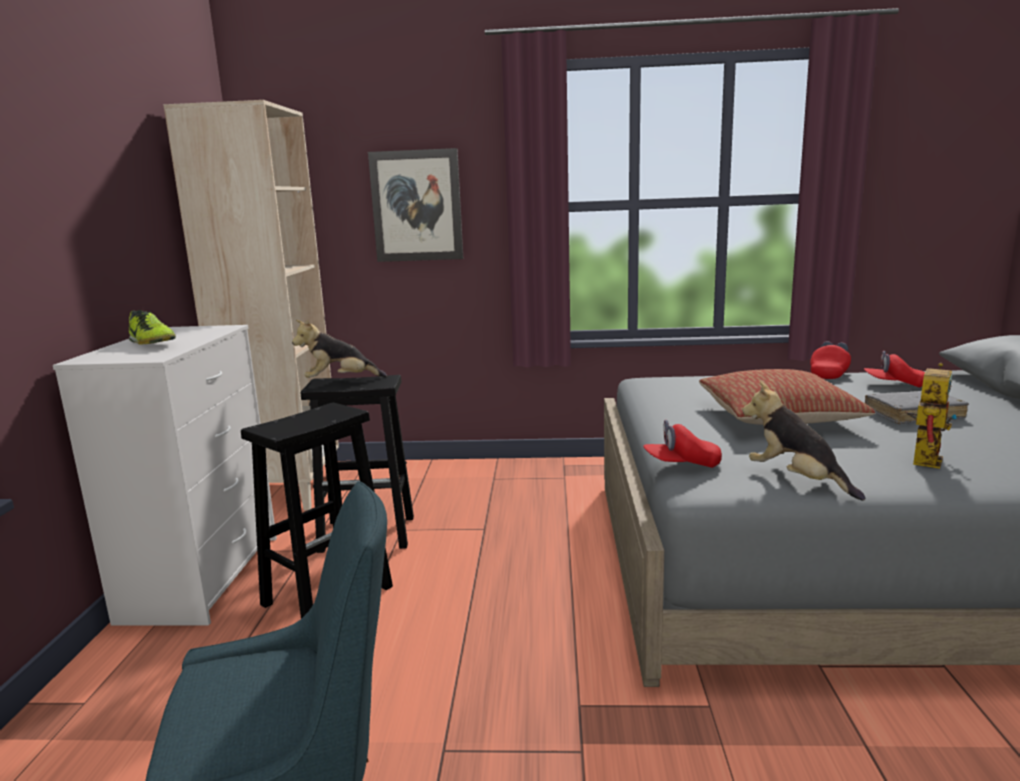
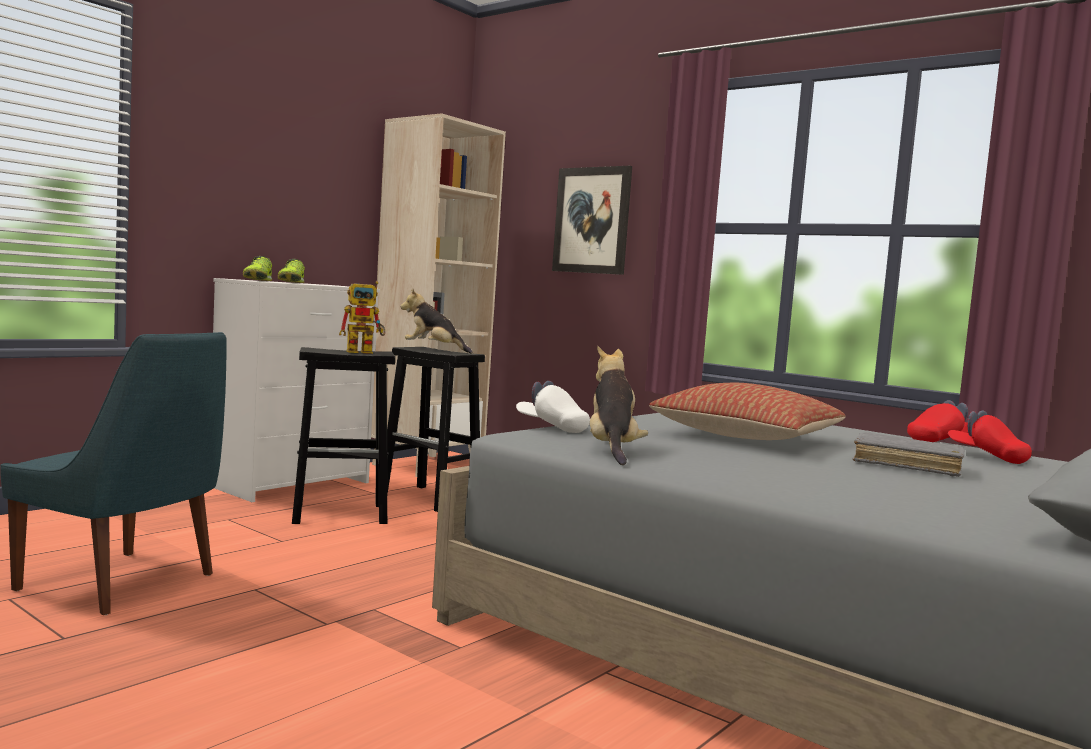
camera: 35 degrees right, 10 degrees down
red cap [643,420,722,468] -> white cap [516,381,590,433]
toy robot [905,363,958,469] -> toy robot moved to [339,281,385,354]
none -> shoe [243,256,272,281]

